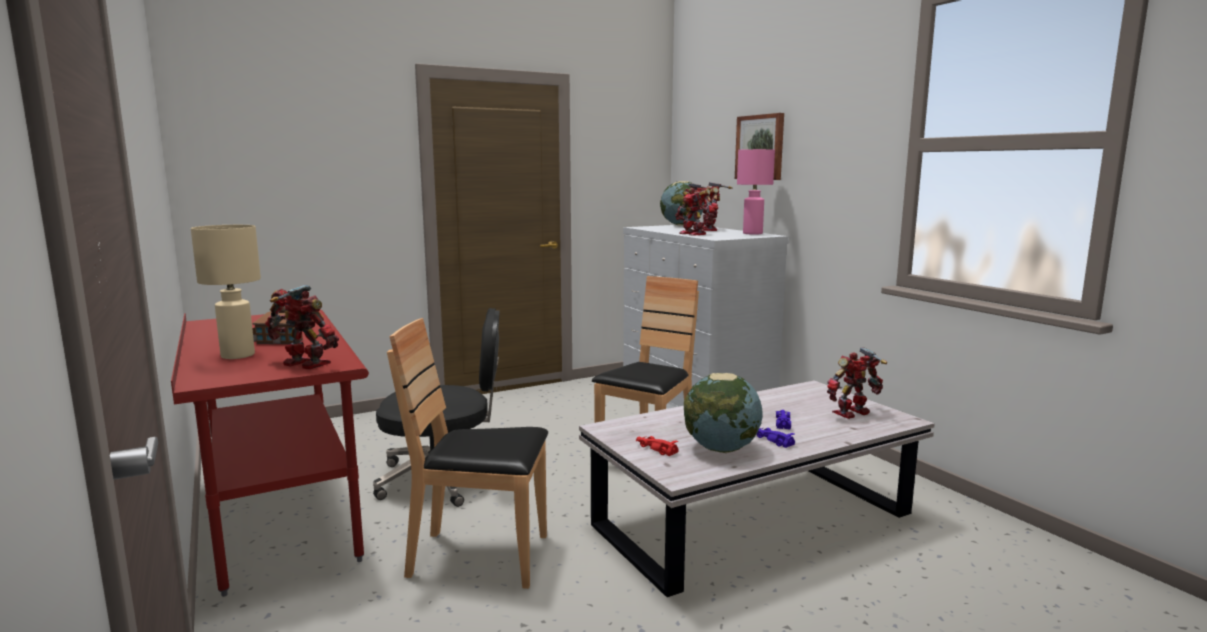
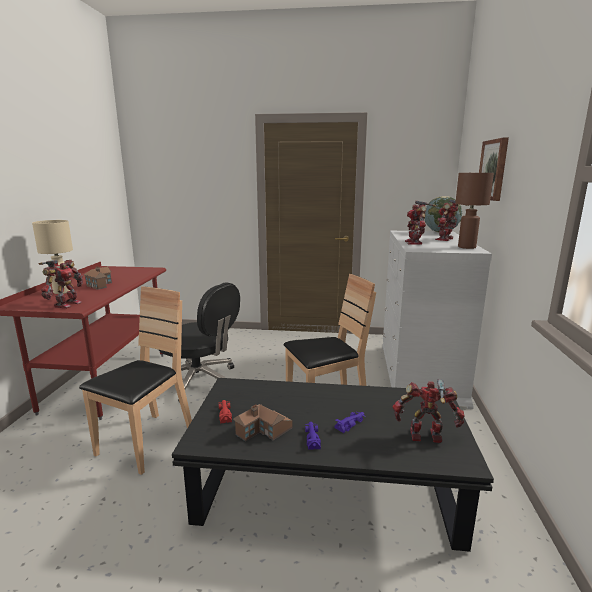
camera: 35 degrees right, 5 degrees up
toy robot [265,285,339,369] -> toy robot turned 45 degrees clockwise [39,260,83,309]
brown chair [387,318,548,589] -> brown chair turned 75 degrees clockwise [79,286,192,475]
white coffee table [579,380,935,597] -> black coffee table [172,378,494,552]
globe [684,373,763,453] -> toy house [233,404,292,441]
pink table lamp [737,149,775,235] -> brown table lamp [455,173,494,249]

